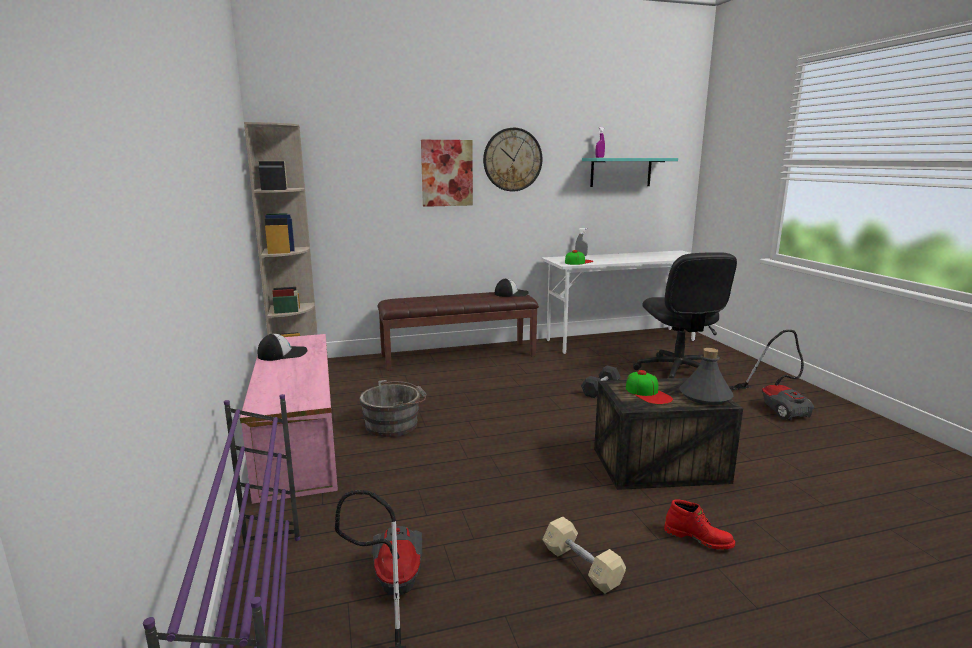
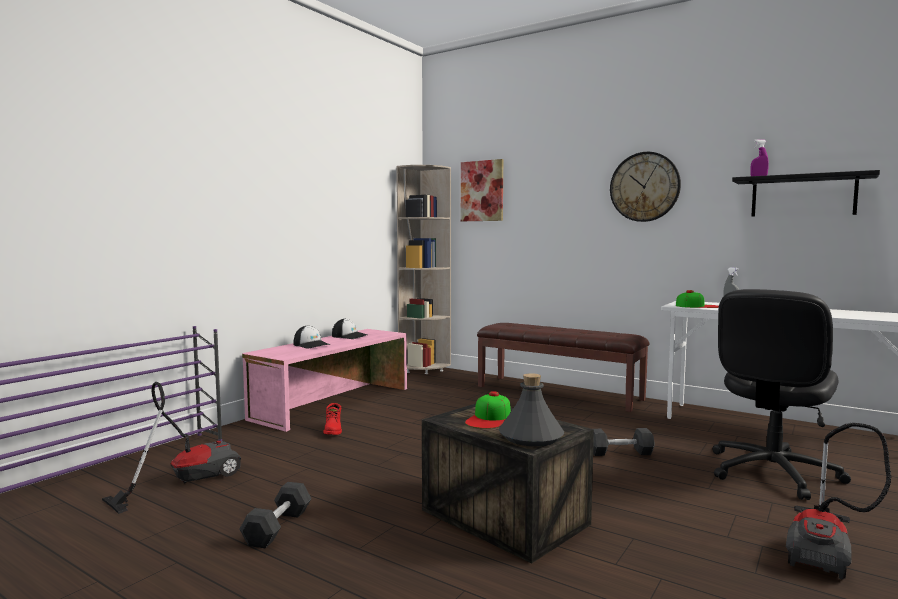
camera: 50 degrees right, 10 degrees down
grey bucket [360,380,427,437] -> none
picture [421,140,473,207] -> picture moved to [461,159,503,221]
cap [495,278,529,297] -> cap moved to [294,325,330,349]
beige dumbbell [542,517,626,594] -> black dumbbell [239,482,312,548]
turquoise shelf [582,158,678,187] -> black shelf [732,170,880,216]
red boot [664,499,735,550] -> red boot moved to [323,403,342,435]

